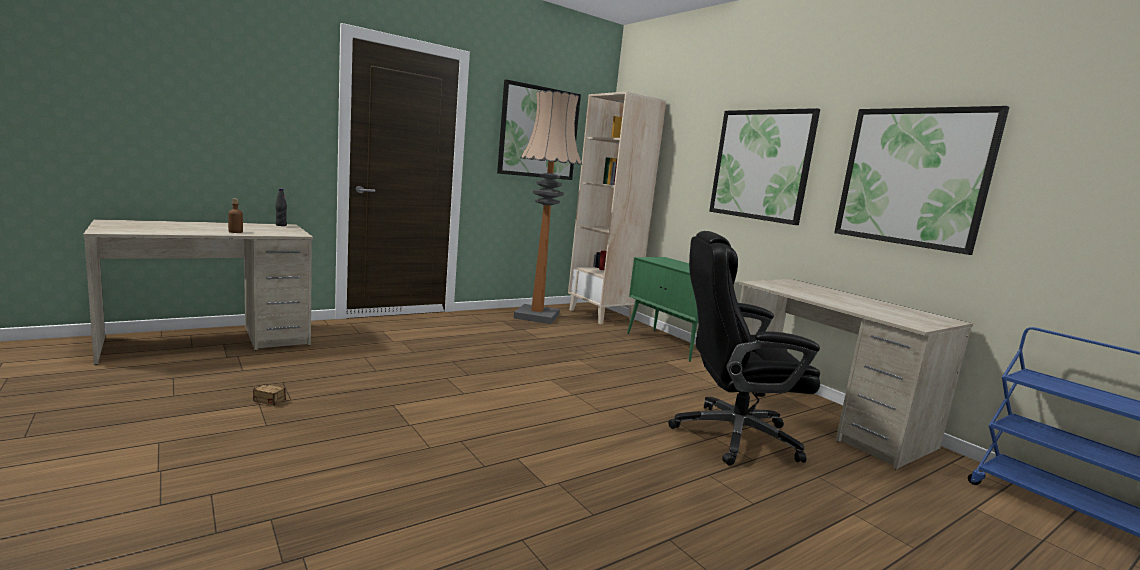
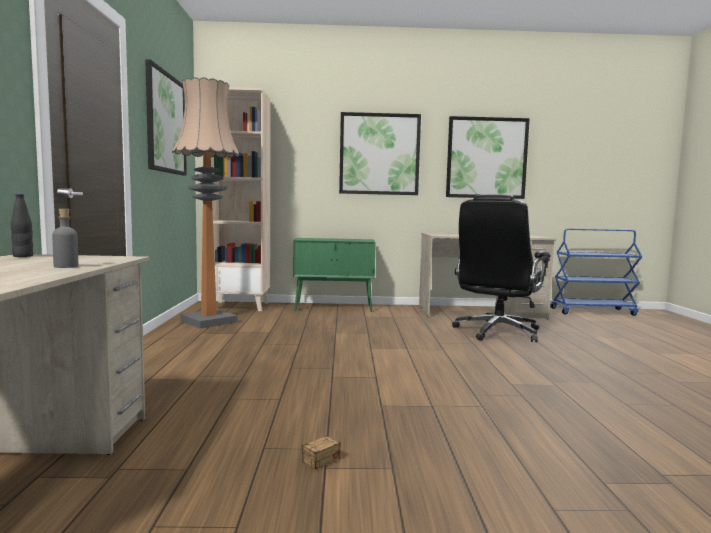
camera: 55 degrees left, 5 degrees down
brown bottle [228,199,243,233] -> grey bottle [52,209,78,268]

